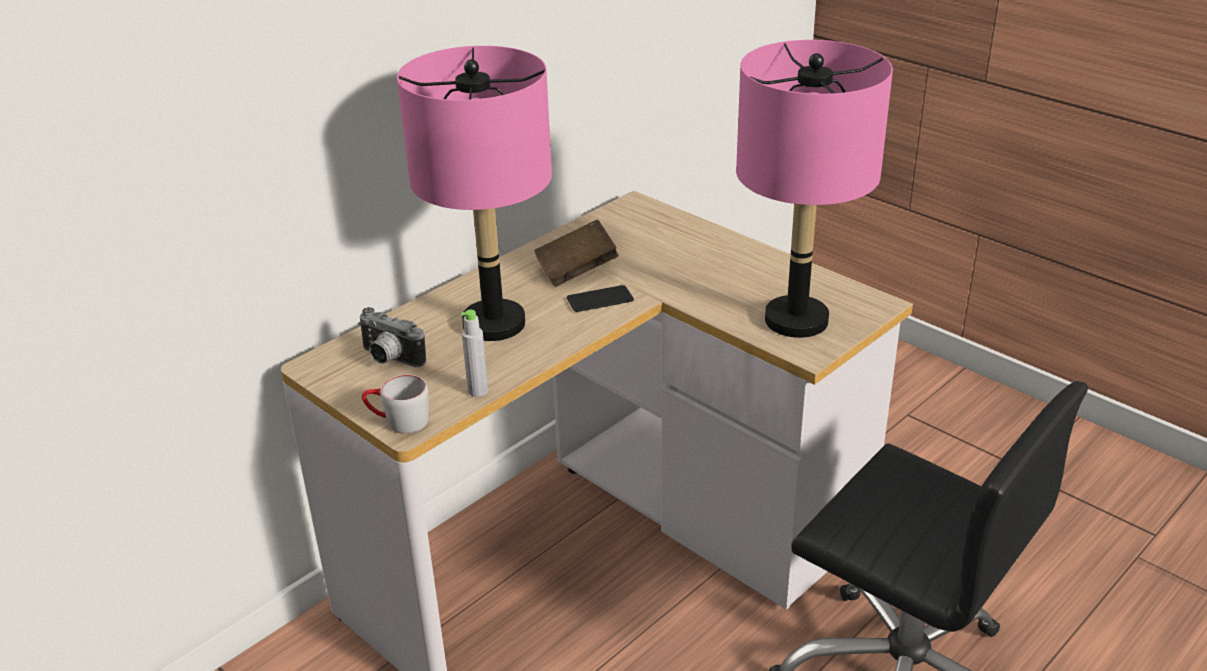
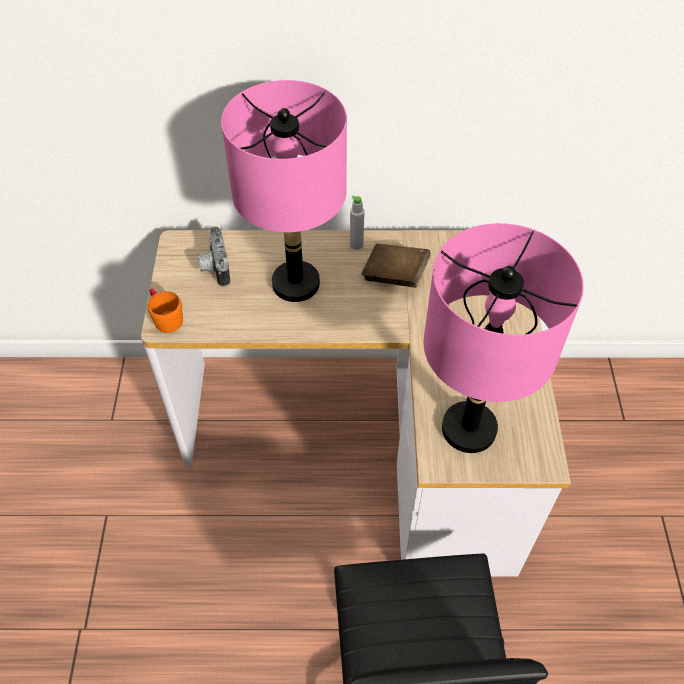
camera: 45 degrees right, 20 degrees up
grey mug [362,375,428,434] -> orange mug [148,288,183,333]
grey bottle [461,310,488,397] -> grey bottle moved to [350,196,365,250]
phone [567,285,634,312] -> none

